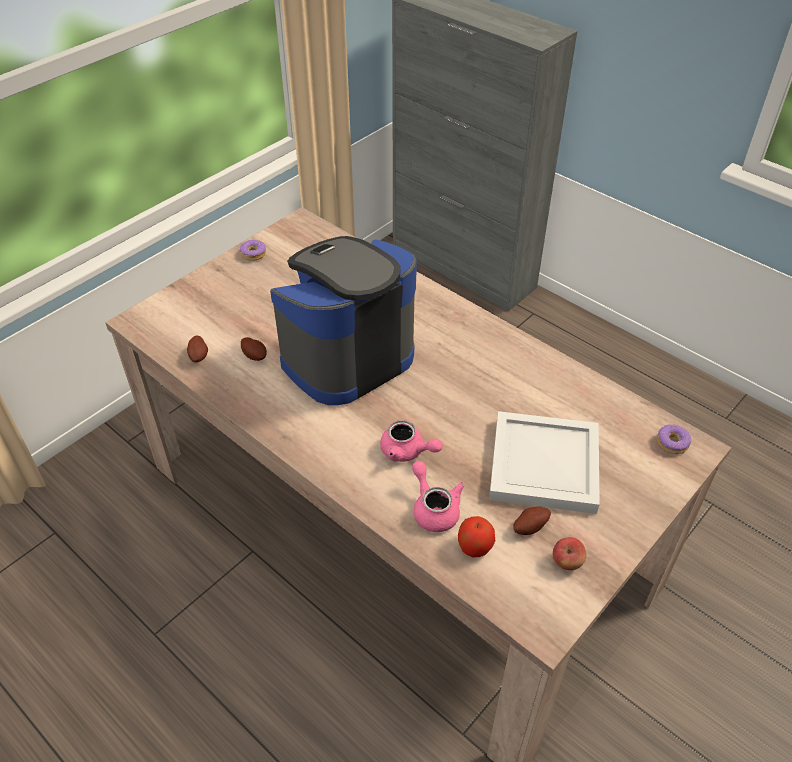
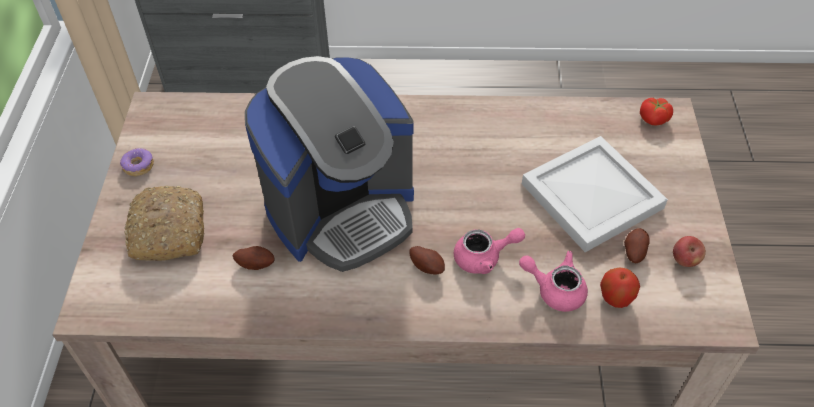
camera: 40 degrees left, 5 degrees up
potato [187,335,208,362] -> potato moved to [409,246,445,275]
coffee machine [270,236,417,405] -> coffee machine turned 135 degrees counterclockwise [245,56,414,272]
donut [657,424,691,454] -> tomato [640,98,673,126]
none -> bread [124,186,204,261]

